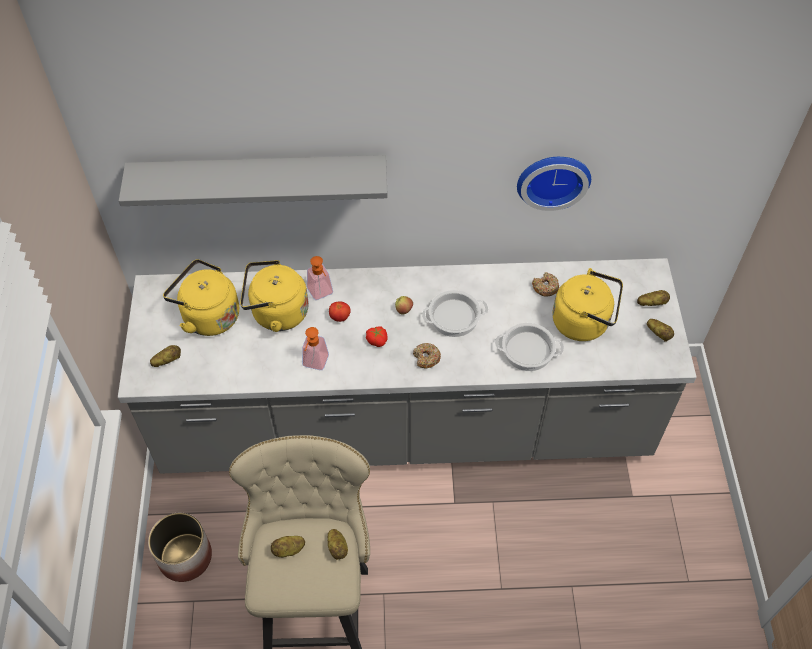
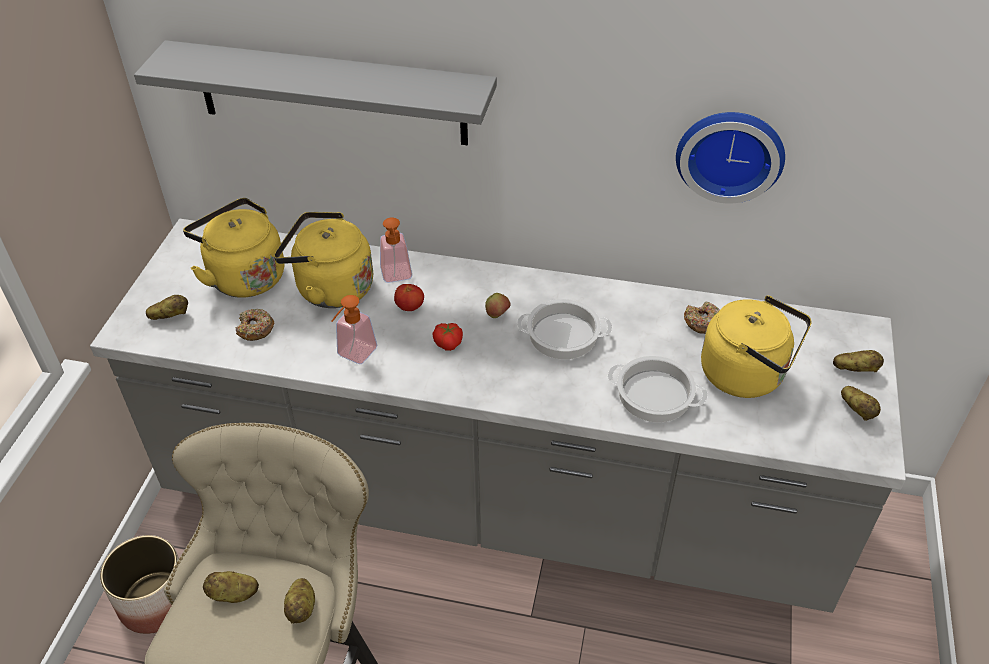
camera: 15 degrees right, 10 degrees down
donut [413,343,441,368] -> donut moved to [235,309,275,341]

